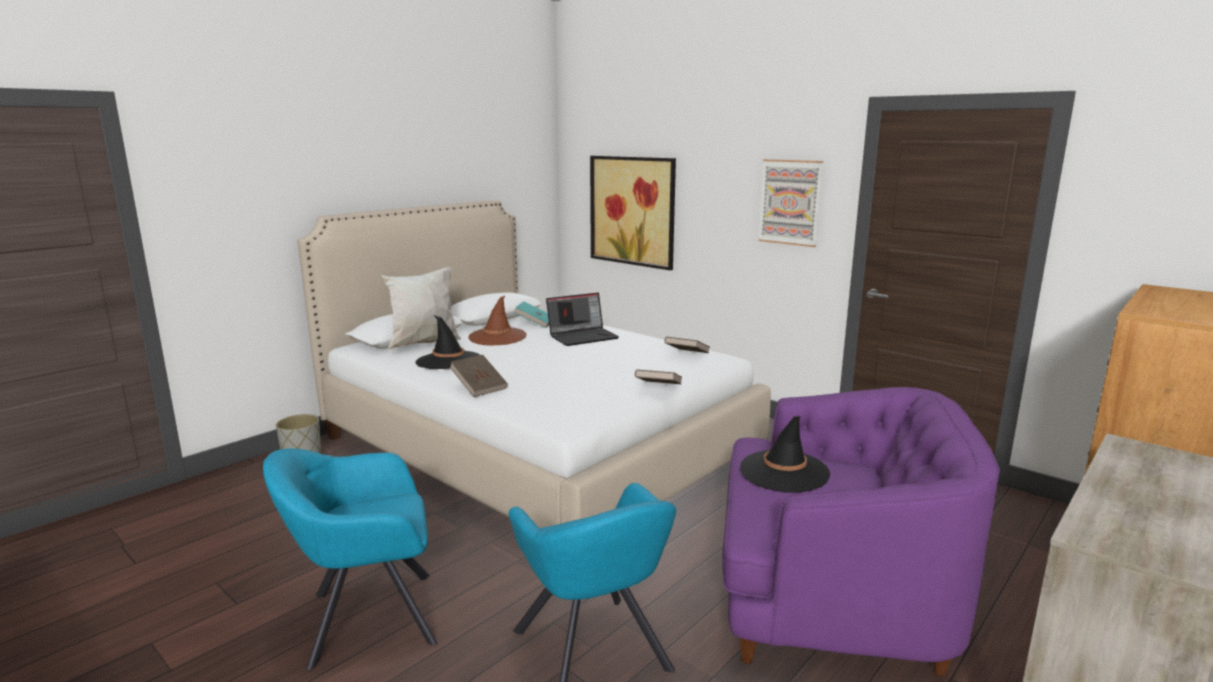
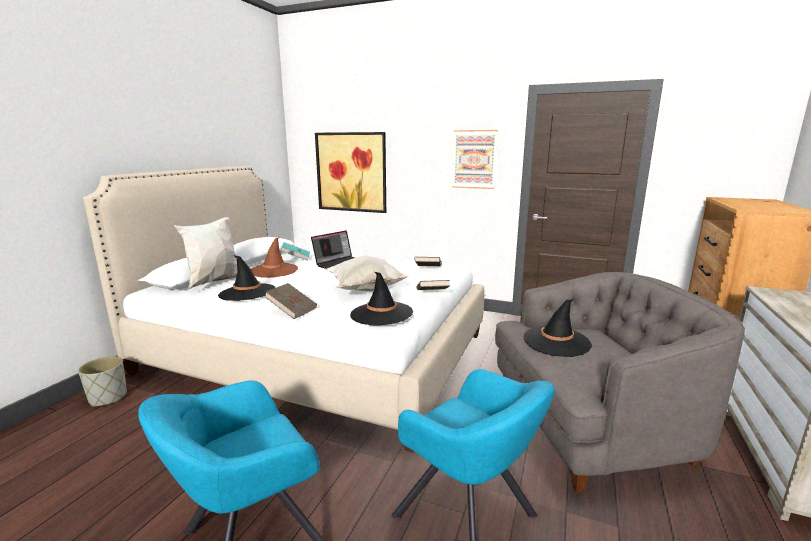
camera: 20 degrees left, 0 degrees up
purple armchair [722,387,1000,676] -> grey armchair [495,272,745,493]
none -> white pillow [323,255,410,291]
none -> black hat [350,272,413,325]

